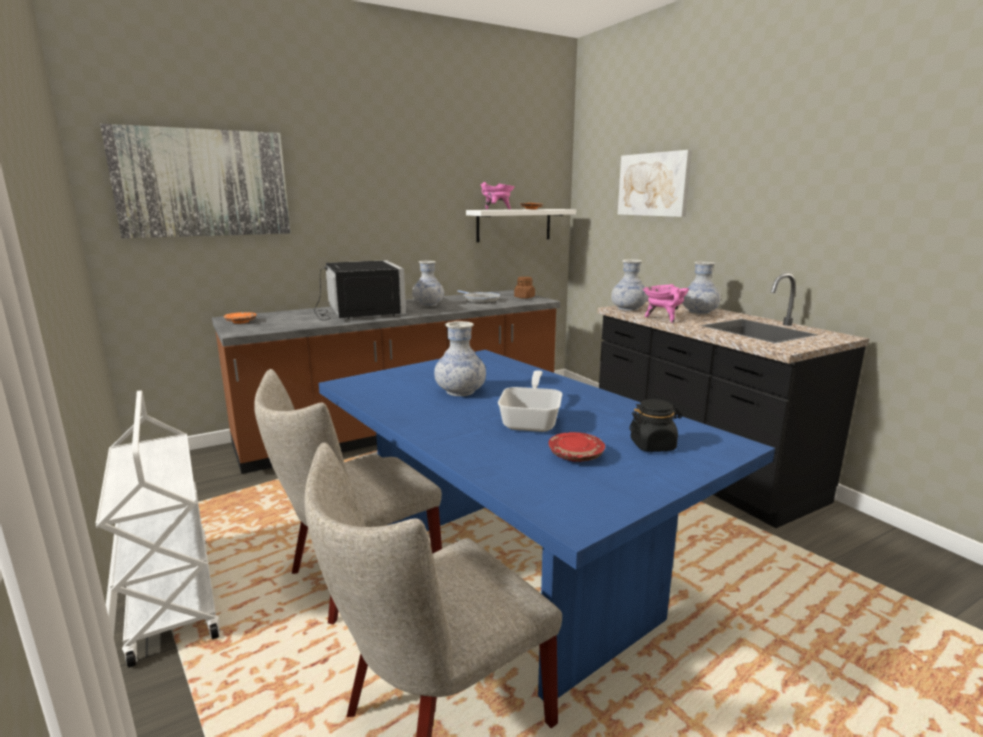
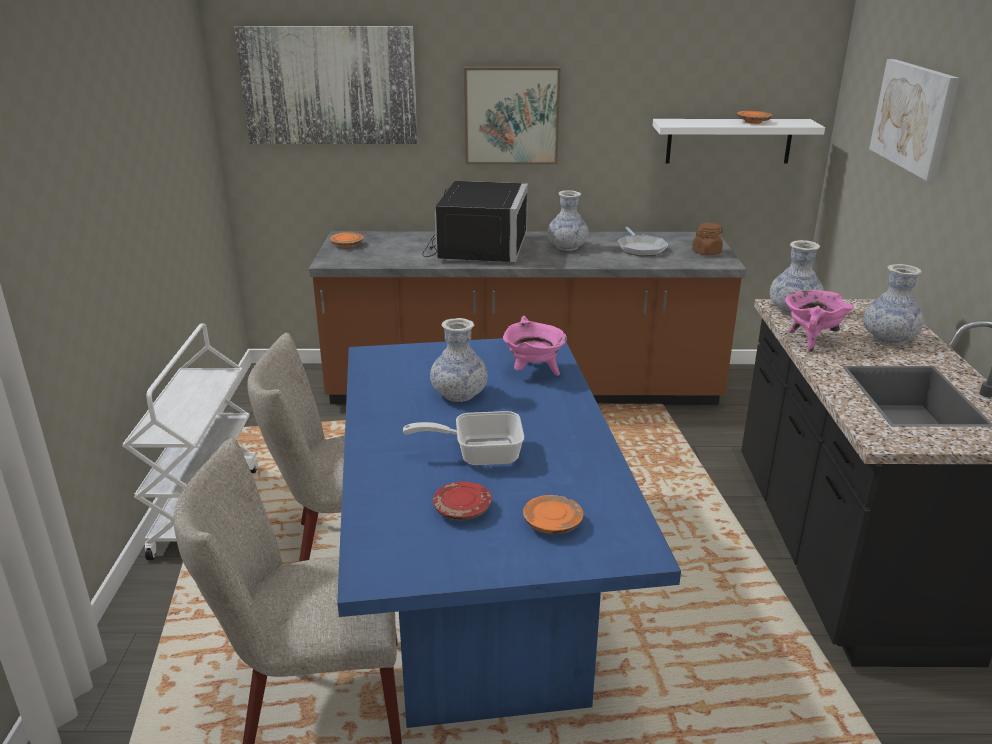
camera: 30 degrees right, 10 degrees up
pink cooking pot [481,182,515,210] -> pink cooking pot moved to [503,316,567,376]
frying pan [498,370,562,432] -> frying pan turned 135 degrees counterclockwise [403,411,524,465]
black jar [629,399,682,452] -> orange plate [523,495,583,534]
none -> picture [464,67,561,164]

